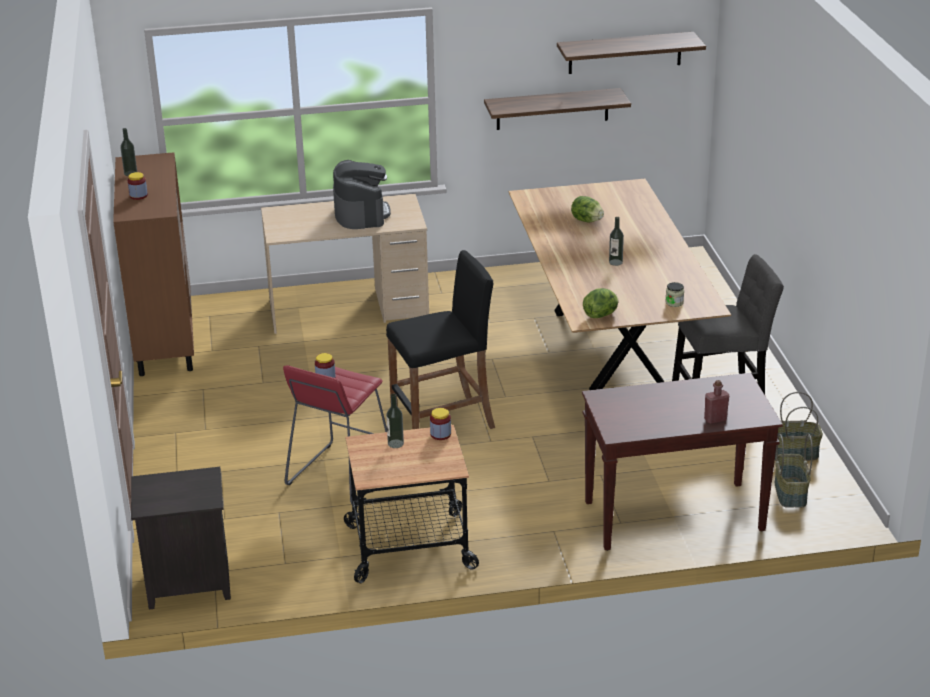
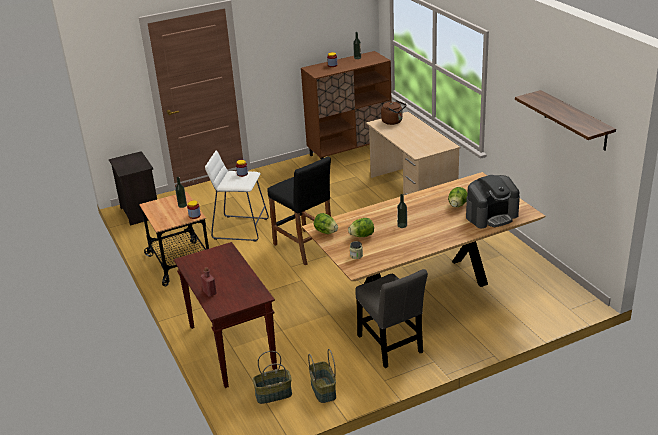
camera: 75 degrees right, 0 degrees up
red stool [283,365,387,504] -> white stool [205,150,269,241]
coffee machine [333,160,391,229] -> coffee machine moved to [466,175,520,228]
shelf [484,88,631,130] -> none
none -> lettuce [348,218,374,237]
none -> brown kettle [381,100,406,125]

